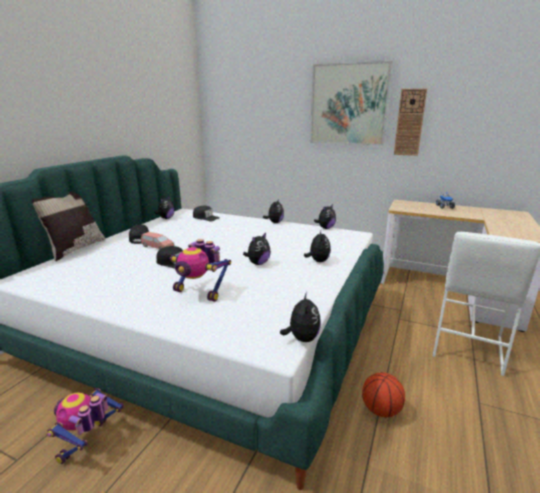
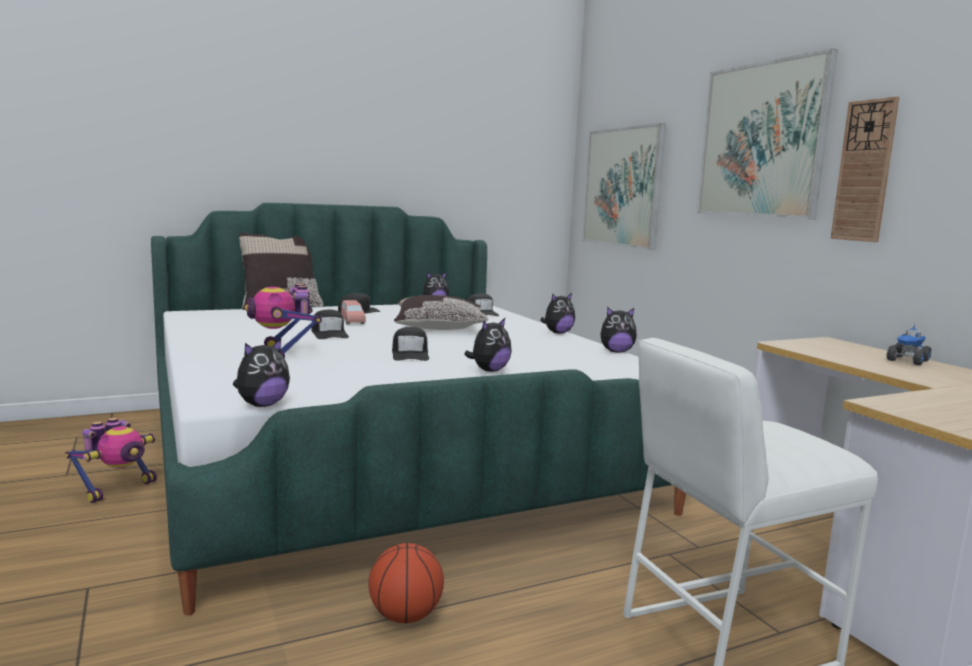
camera: 40 degrees right, 10 degrees down
toy robot [47,388,124,464] -> toy robot turned 150 degrees clockwise [65,417,157,503]
plush toy [243,233,271,265] -> black cap [392,327,429,361]
none -> pillow [394,295,488,330]
none -> picture [582,123,666,250]

